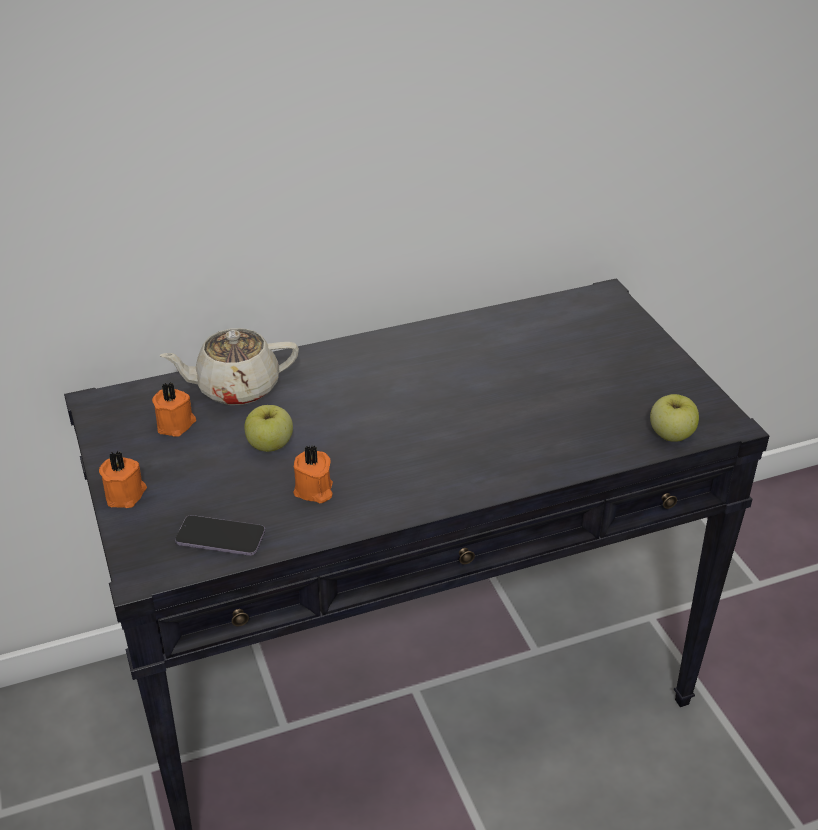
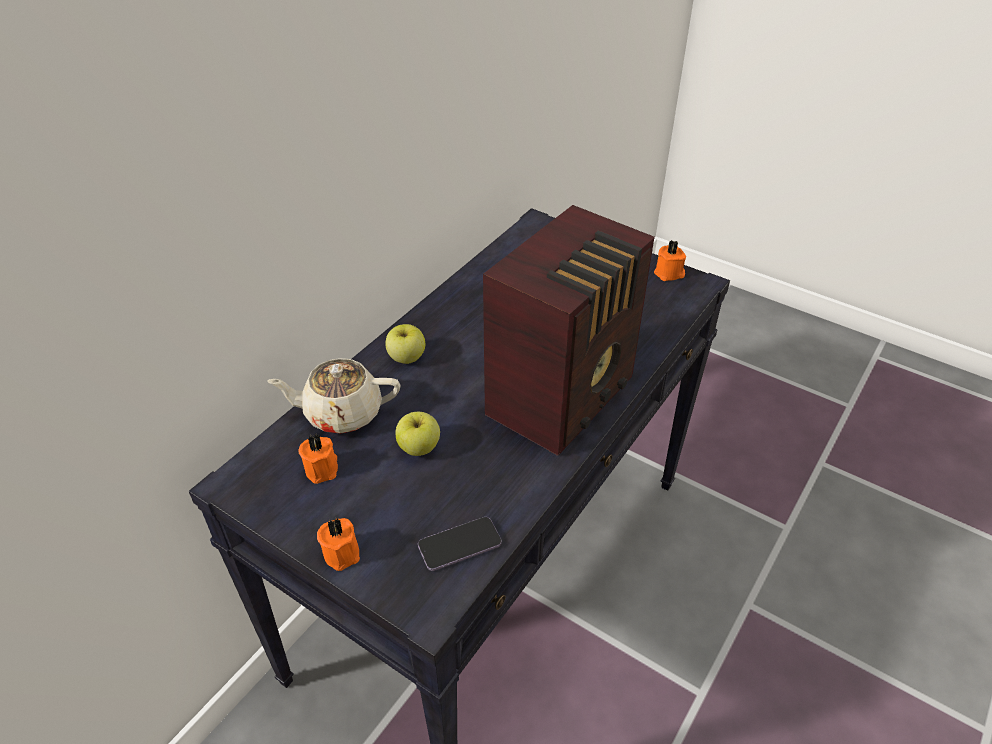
camera: 35 degrees left, 5 degrees up
beige teapot [160,328,299,405] -> beige teapot turned 45 degrees clockwise [267,358,400,433]
orange candle [293,446,333,503] -> orange candle moved to [654,240,686,281]
apple [650,394,699,442] -> apple moved to [385,324,425,364]
none -> radio [483,205,655,455]

